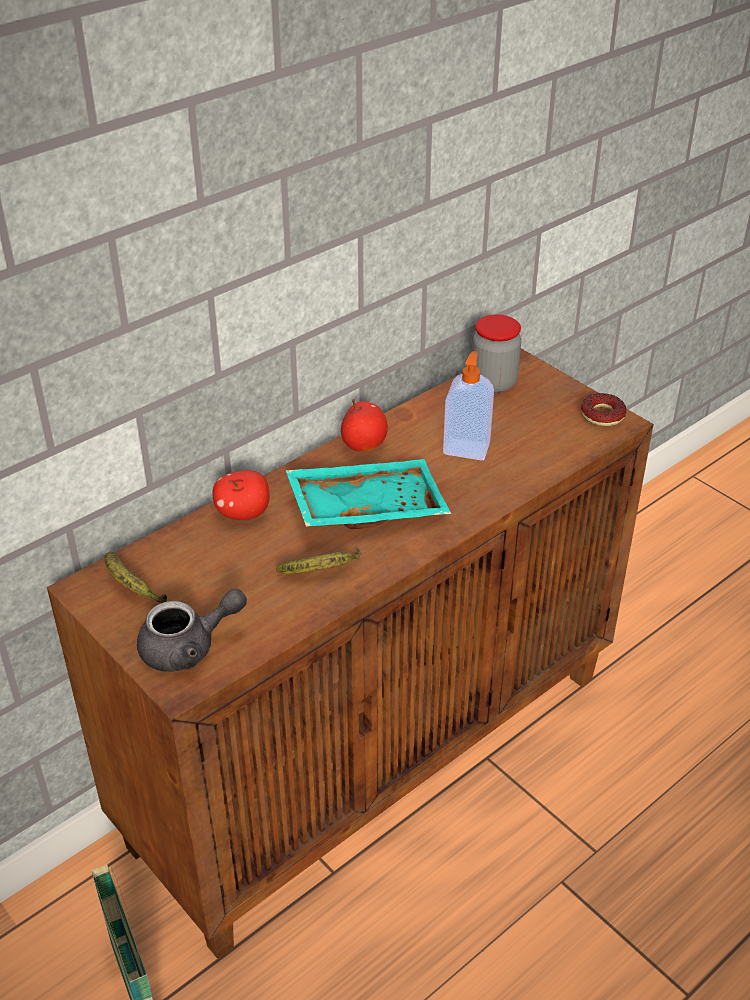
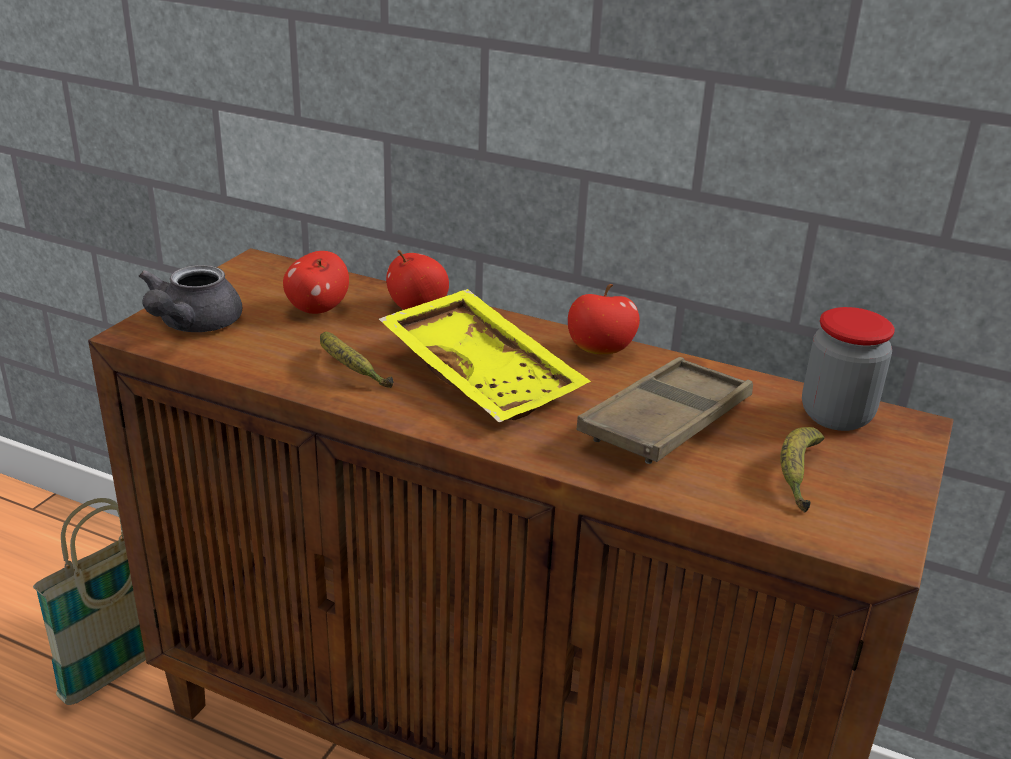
camera: 65 degrees right, 10 degrees down
banana [105,552,167,603] -> banana moved to [780,427,825,513]
grey teapot [137,589,247,672] -> grey teapot turned 60 degrees clockwise [139,265,242,332]
turquoise tray [286,459,451,529] -> yellow tray [379,289,591,423]
soap dispenser [443,351,494,461] -> brown tray [576,357,753,464]
donut [581,393,627,426] -> none
none -> apple [283,251,349,314]

